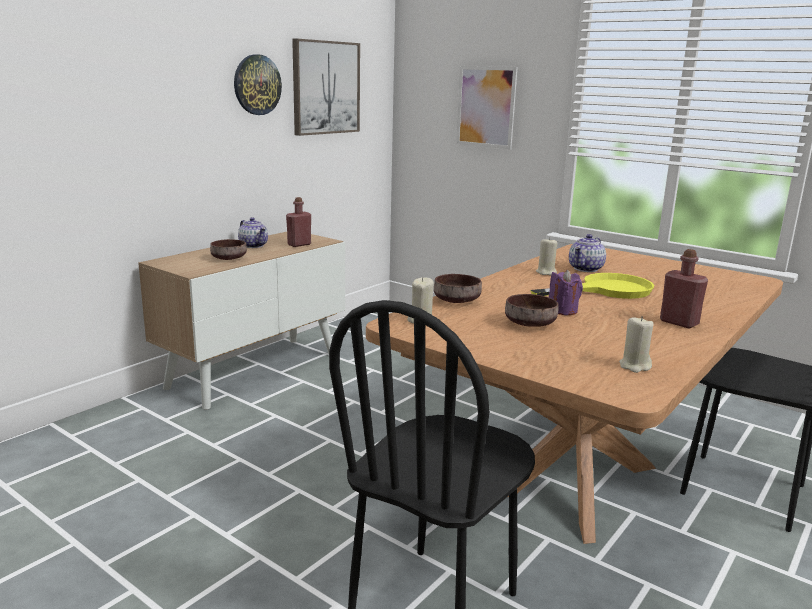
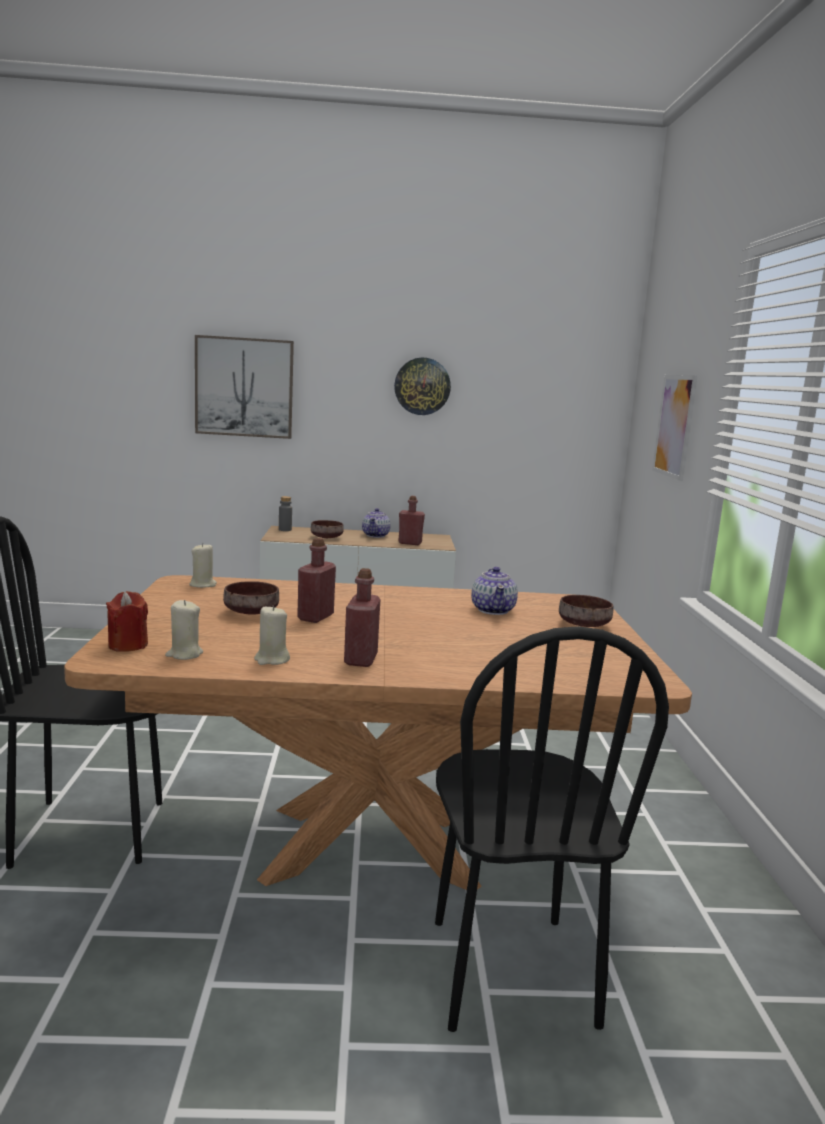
camera: 50 degrees right, 5 degrees down
picture [292,39,360,136] -> picture moved to [195,335,294,439]
brown bowl [434,274,482,303] -> brown bowl moved to [559,595,614,627]
yellow frying pan [530,273,654,299] -> none
beige candle [536,237,557,276] -> beige candle moved to [254,605,290,665]
purple candle [549,270,583,315] -> red bottle [297,538,336,623]
teapot [569,234,606,272] -> teapot turned 90 degrees counterclockwise [471,567,518,615]
none -> red candle [106,591,148,652]
none -> grey bottle [279,496,292,531]

